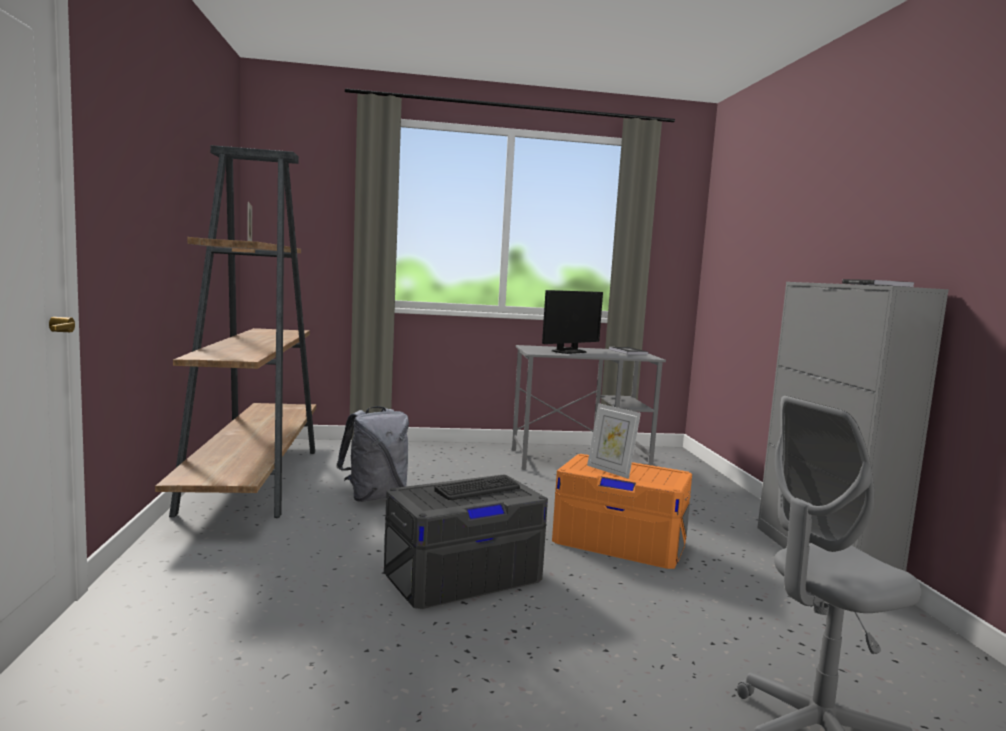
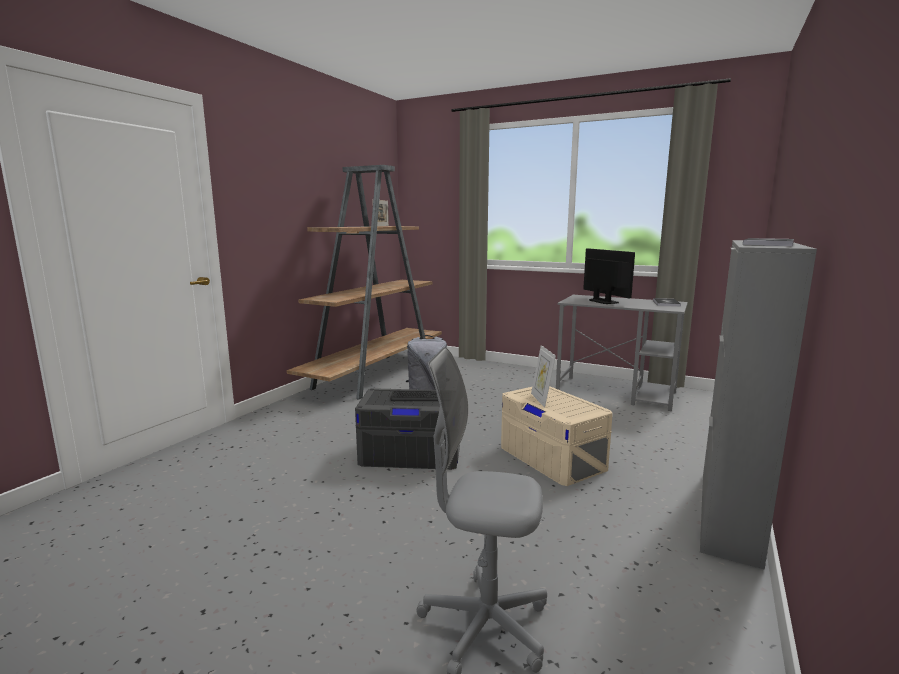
camera: 35 degrees right, 5 degrees up
monitor [542,290,603,354] -> monitor turned 105 degrees counterclockwise [583,248,635,304]
orange storage box [552,454,692,569] -> beige storage box [501,386,613,486]

